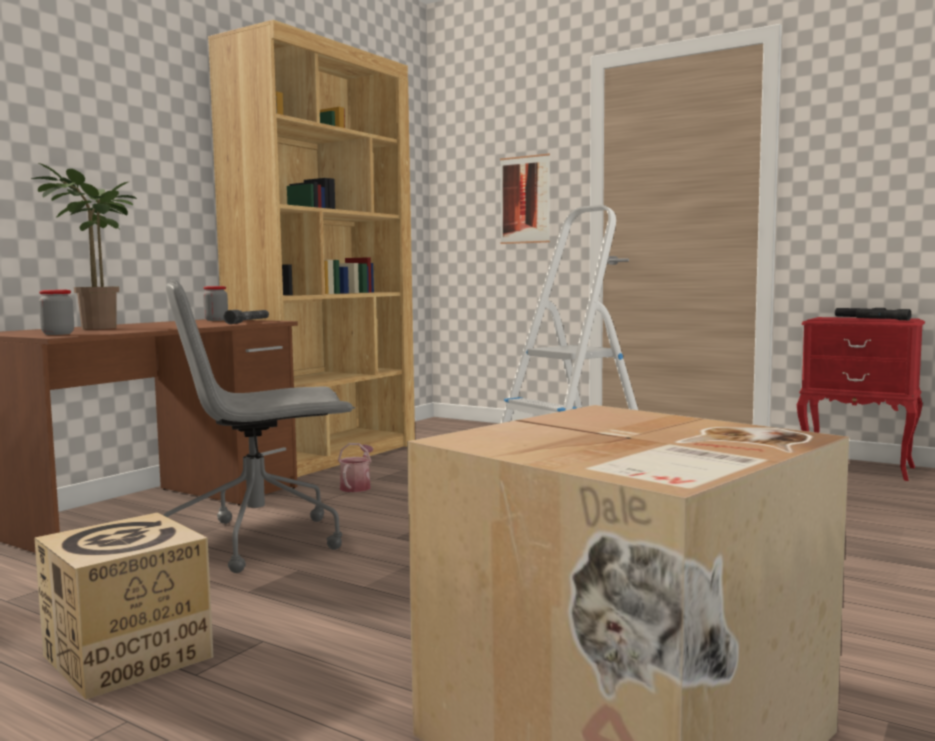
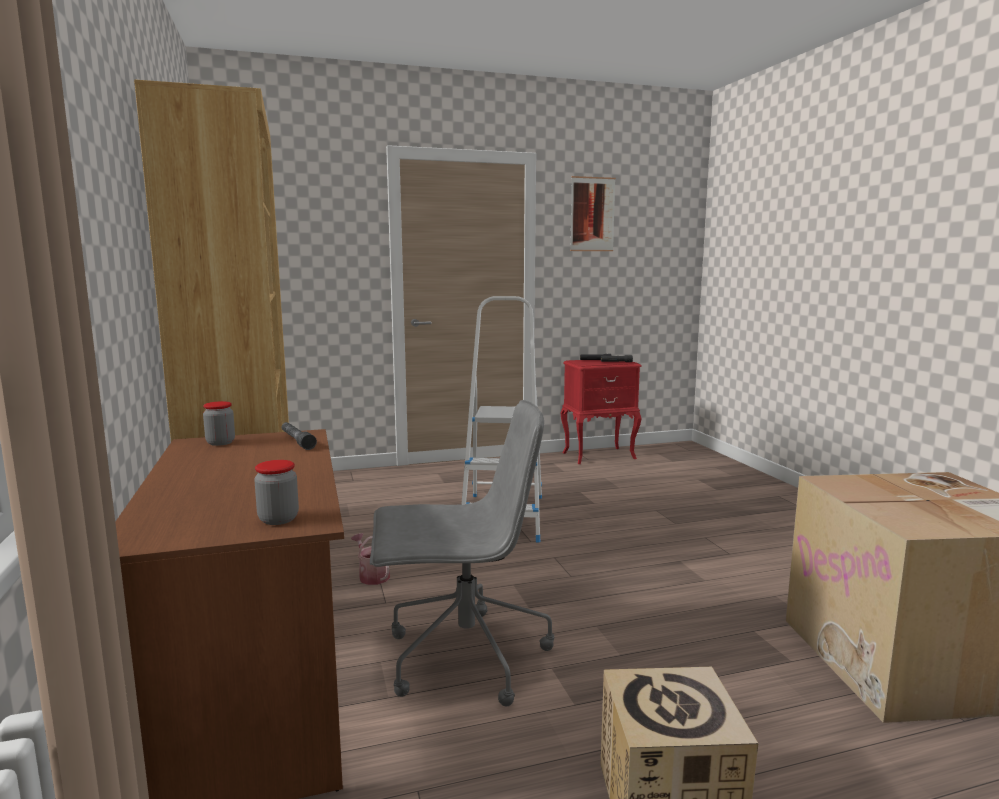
camera: 50 degrees left, 5 degrees up
potted plant [31,163,137,329] -> none
grey office chair [163,280,355,573] -> grey office chair turned 120 degrees counterclockwise [370,400,554,706]
picture [500,154,550,244] -> picture moved to [570,176,616,251]

